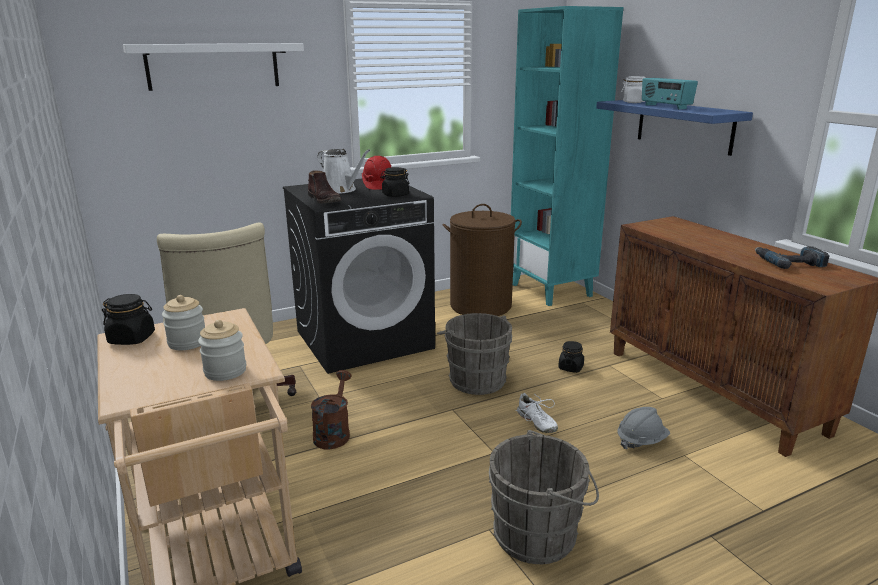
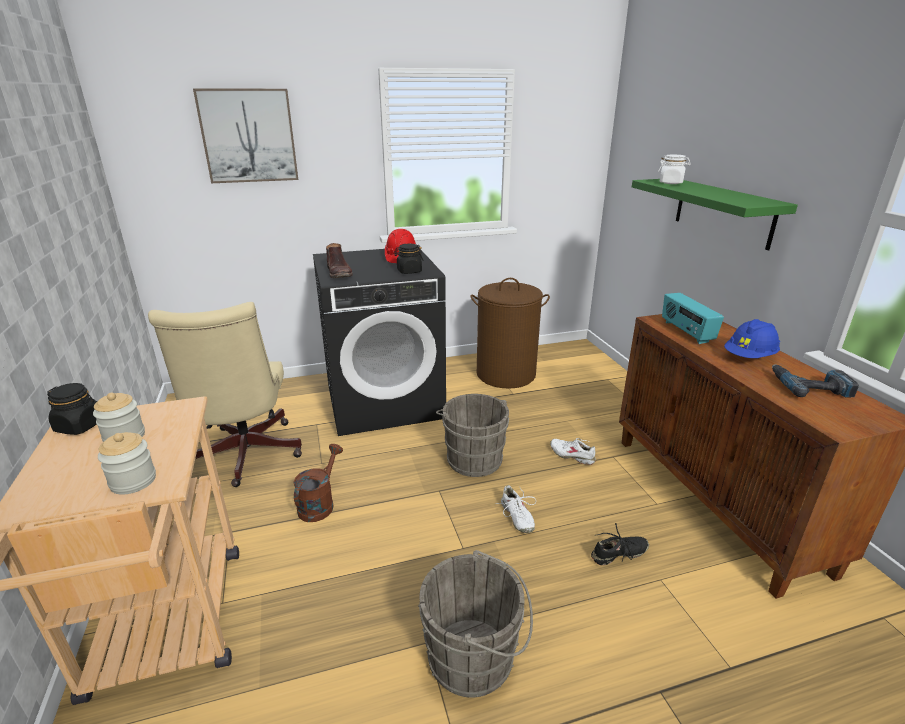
camera: 10 degrees right, 5 degrees up
white shelf [123,43,304,91] -> picture [193,89,298,183]
white watering can [318,149,371,194] -> none
turquoise bookcase [511,6,623,306] -> none
black jar [558,341,584,373] -> white shoe [550,438,596,465]
blue shelf [596,100,753,156] -> green shelf [632,179,798,250]
grey hard hat [618,407,670,449] -> black shoe [591,523,649,565]
radio [642,78,698,110] -> radio moved to [662,293,724,344]
none -> blue hard hat [724,319,780,358]

